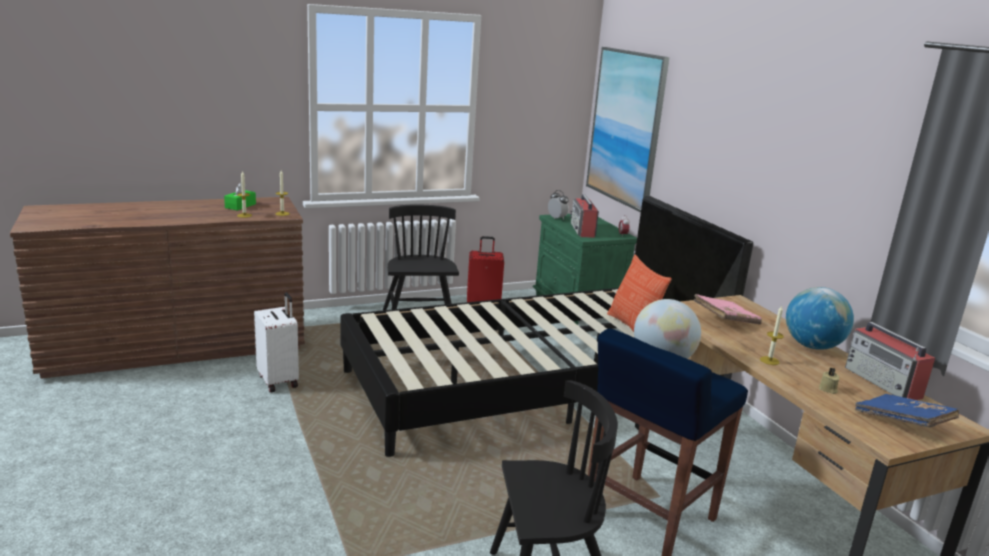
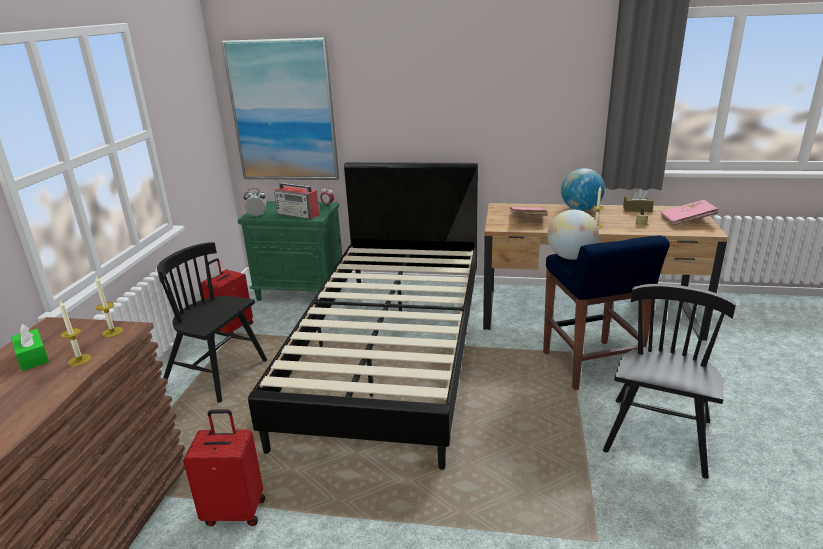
camera: 55 degrees left, 5 degrees up
white suitcase [254,292,299,392] -> red suitcase [183,409,265,526]
orange pillow [607,255,672,332] -> none
radio [845,322,935,400] -> brown tissue box [623,189,654,212]
blue book [855,394,959,428] -> pink book [661,200,719,226]

